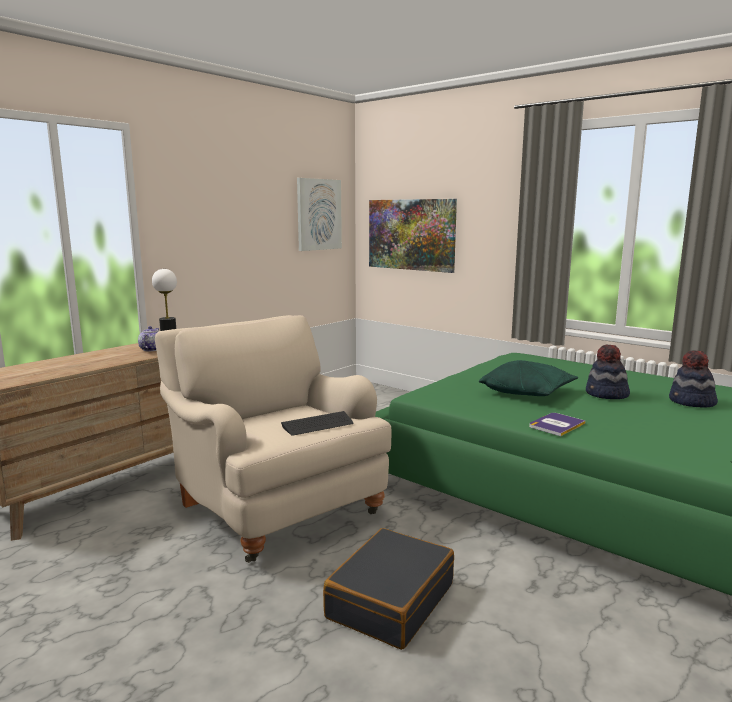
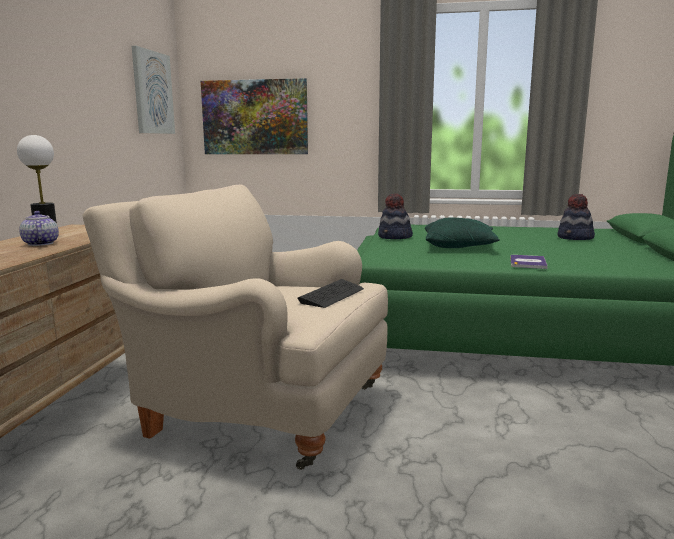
camera: 30 degrees left, 0 degrees up
black suitcase [323,528,454,650] -> none
hat [586,345,630,399] -> hat moved to [378,194,413,239]

